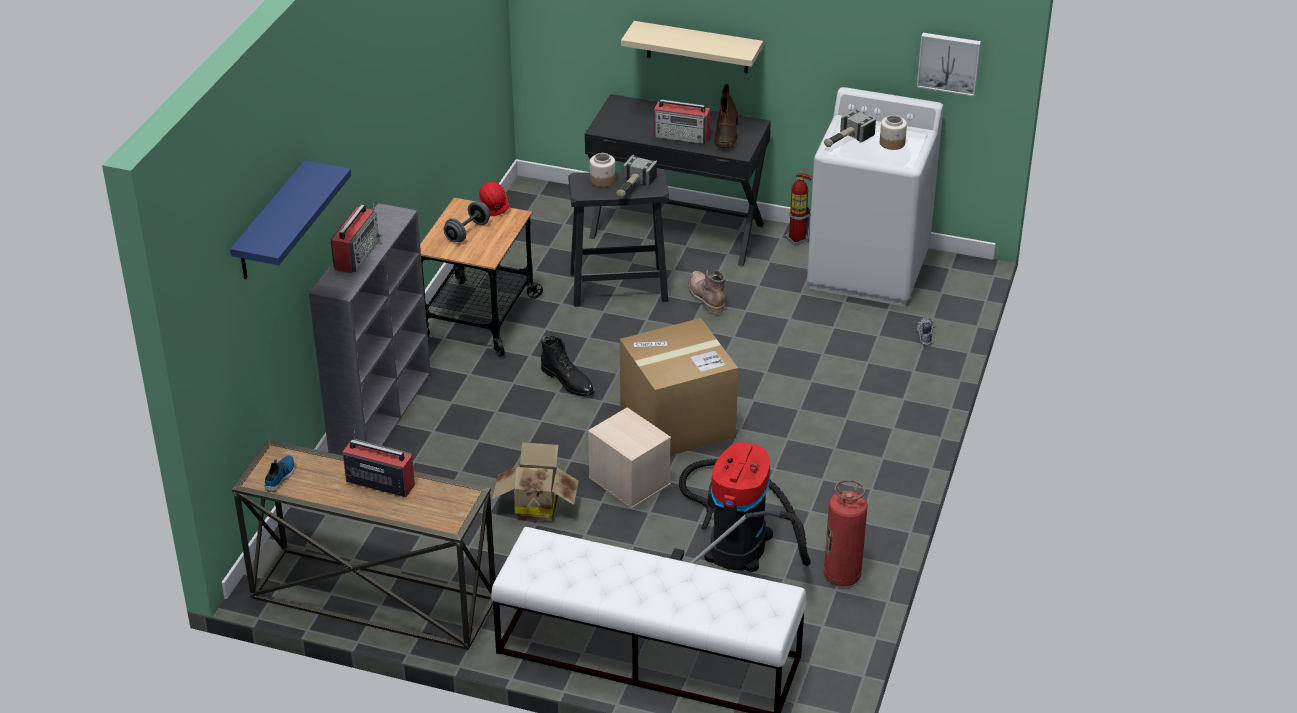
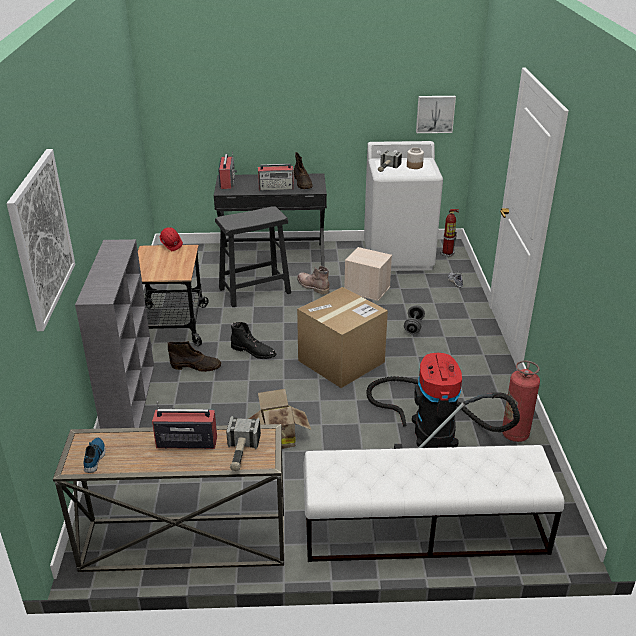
camera: 20 degrees left, 5 degrees down
blue shelf [230,161,351,279] -> picture [7,149,75,331]
radio [331,203,381,273] -> radio moved to [218,152,237,189]
grey dumbbell [444,202,490,242] -> grey dumbbell moved to [404,305,425,334]
beige storage box [588,407,671,509] -> beige storage box moved to [344,247,392,301]
jar [590,153,615,187] -> none
hammer [616,155,657,198] -> hammer moved to [226,416,261,471]
beige shelf [621,21,763,73] -> none
fire extinguisher [786,173,811,246] -> fire extinguisher moved to [440,209,459,258]
none -> brown boot [168,341,221,372]

